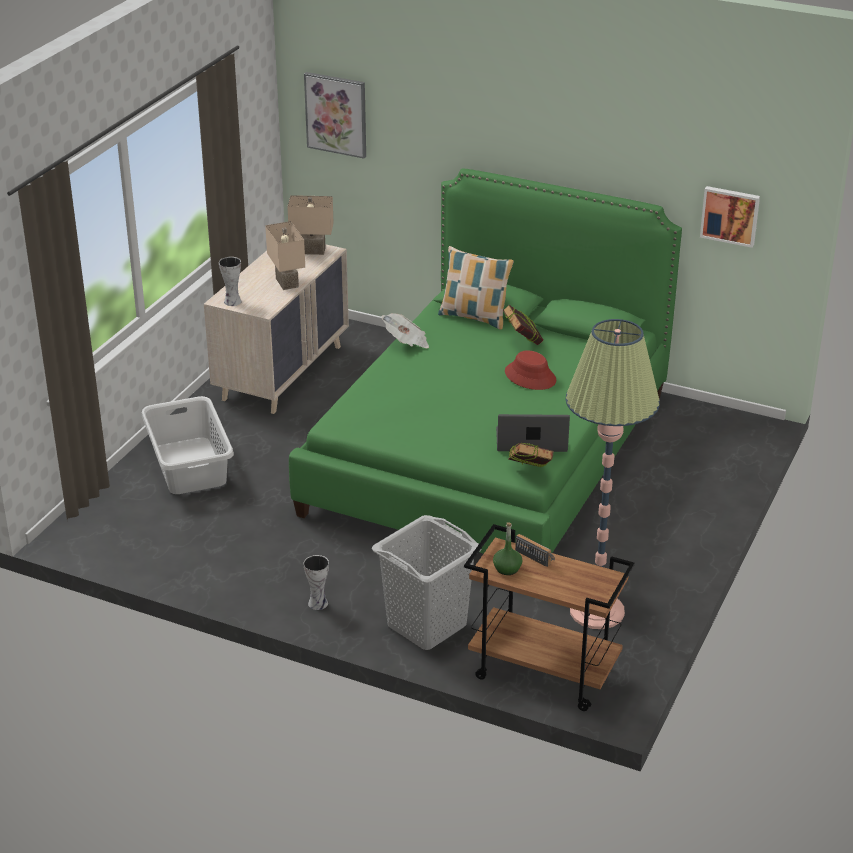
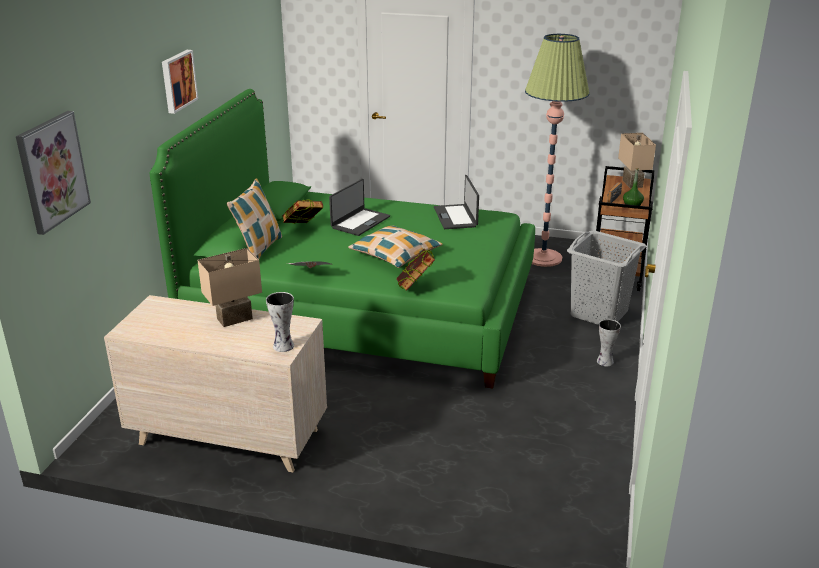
camera: 100 degrees left, 5 degrees down
grey laundry basket [141,396,234,494] -> none
beige table lamp [287,195,334,255] -> beige table lamp moved to [618,133,656,188]
red hat [505,350,556,390] -> laptop [329,179,390,236]
book [508,443,553,467] -> book moved to [396,249,435,291]
picture [700,186,760,248] -> picture moved to [162,50,198,114]
none -> pillow [348,226,442,268]

